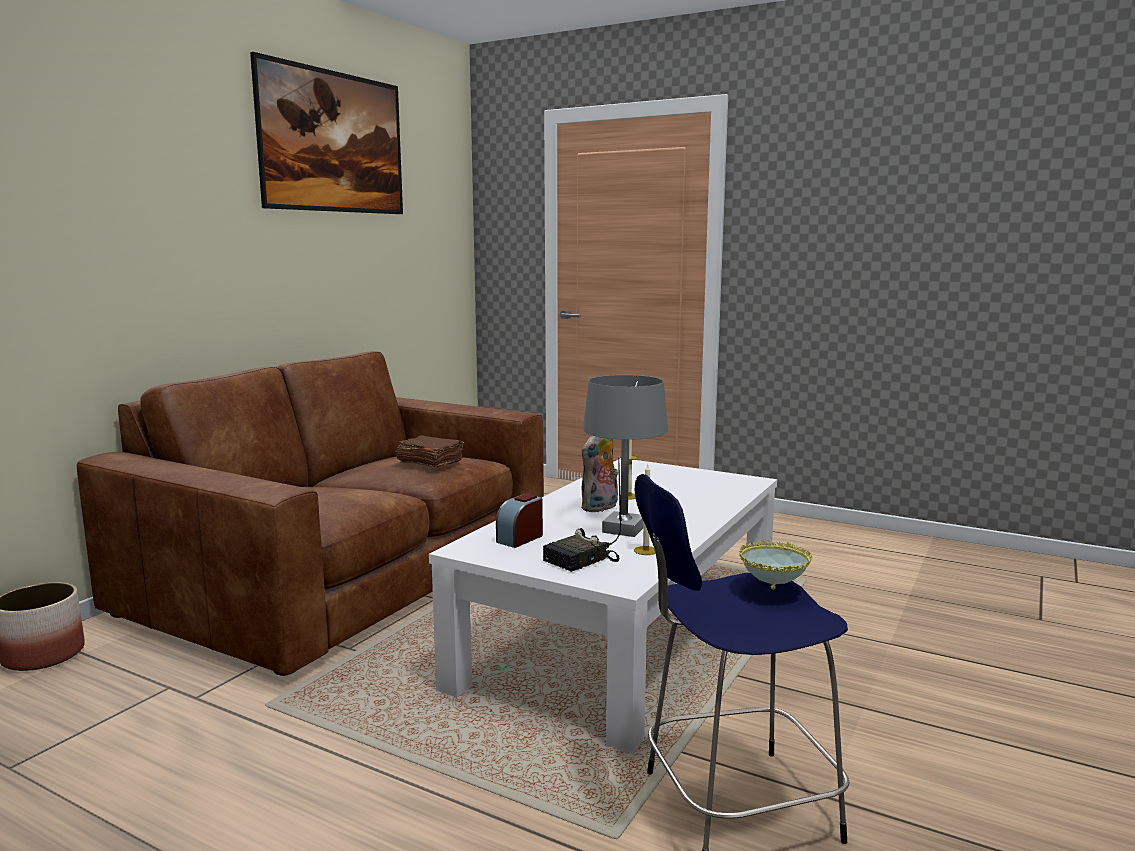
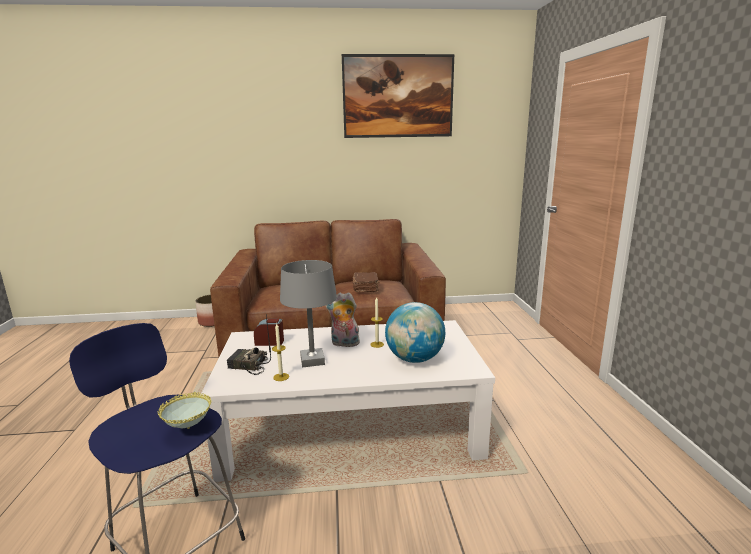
camera: 55 degrees right, 5 degrees up
none -> globe [385,302,445,363]

